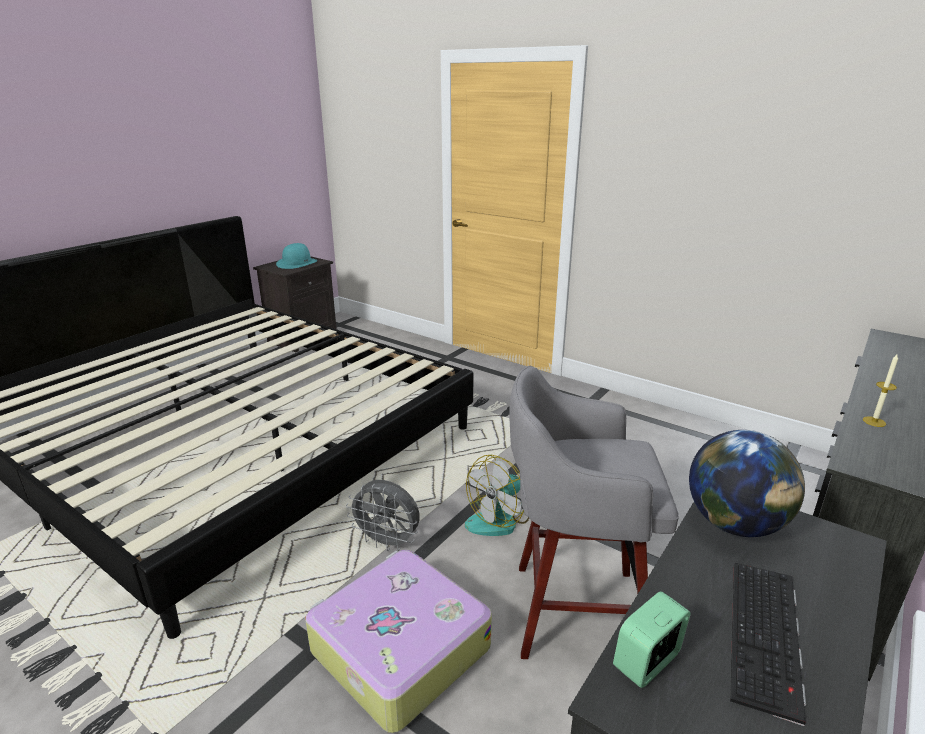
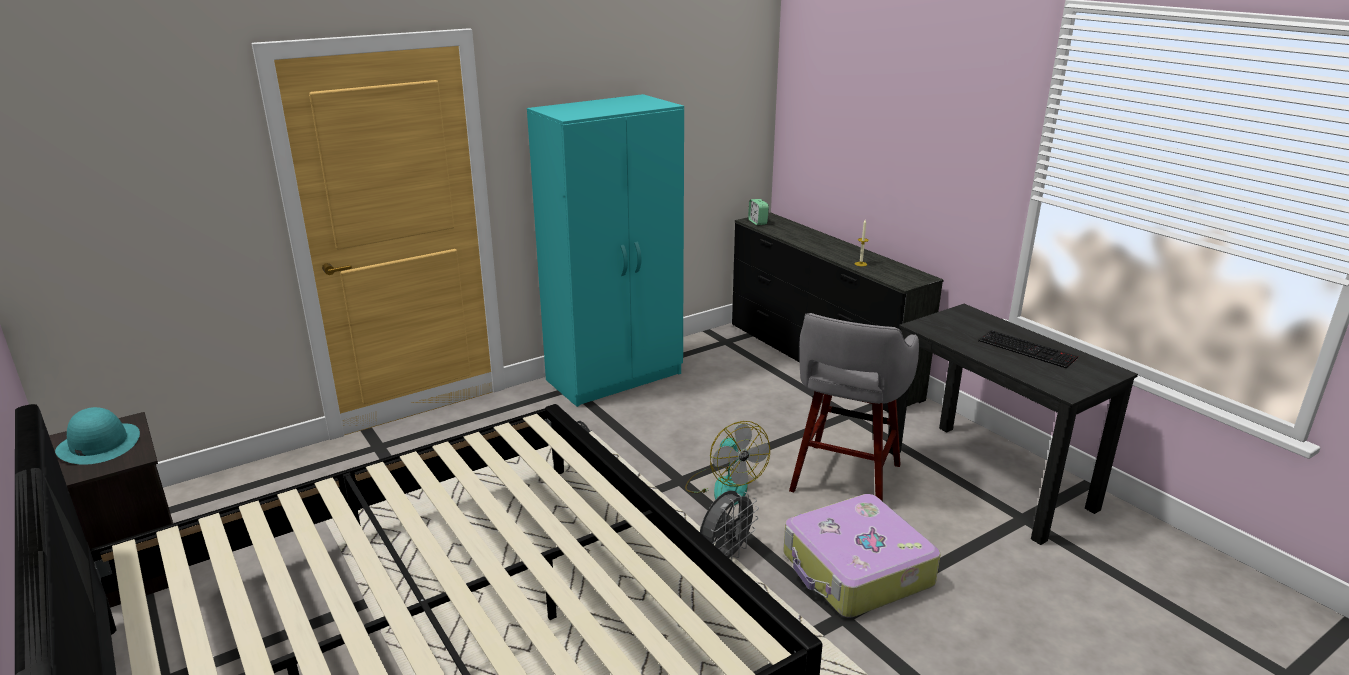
camera: 70 degrees left, 0 degrees up
alarm clock [613,591,690,688] -> alarm clock moved to [748,199,769,225]
globe [689,430,805,537] -> none
none -> turquoise wardrobe [527,94,684,407]

